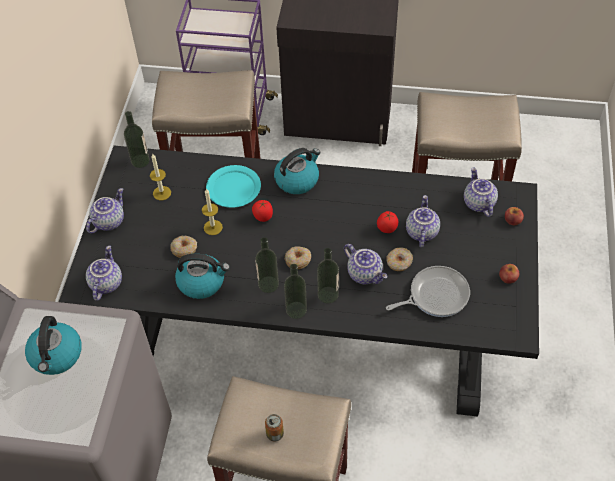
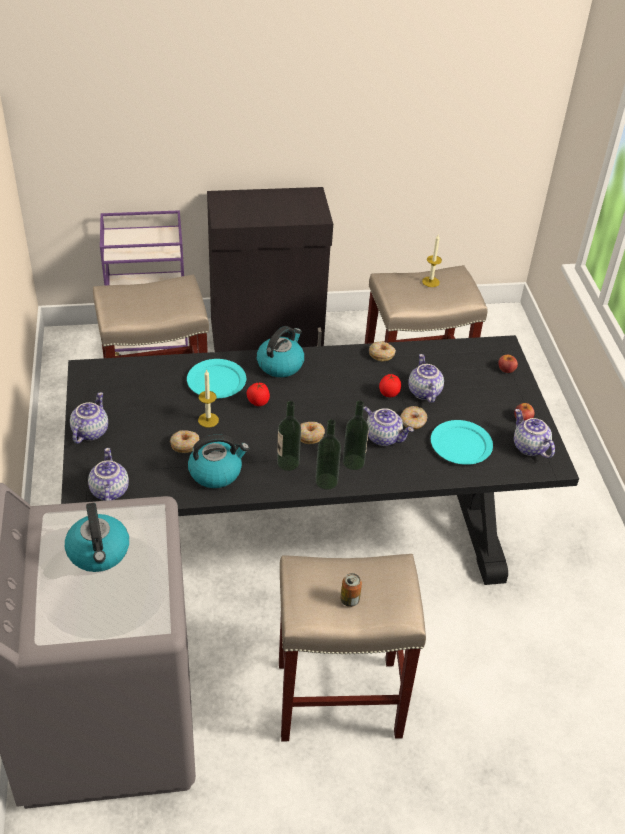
camera: 20 degrees left, 10 degrees down
bottle [124,111,150,168] -> none
candle [150,154,171,200] -> candle moved to [422,235,442,287]
frying pan [386,266,470,317] -> turquoise plate [431,420,493,465]
teapot [464,167,498,217] -> teapot moved to [514,409,555,458]
none -> donut [369,341,396,361]

